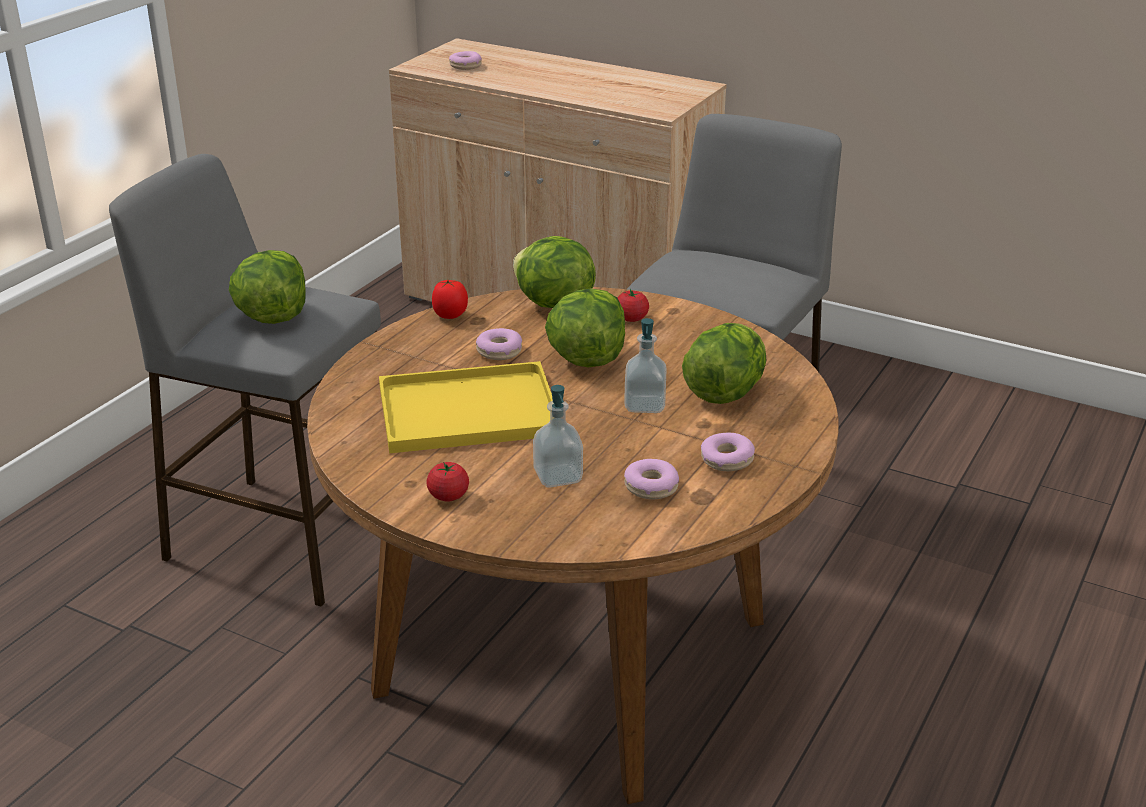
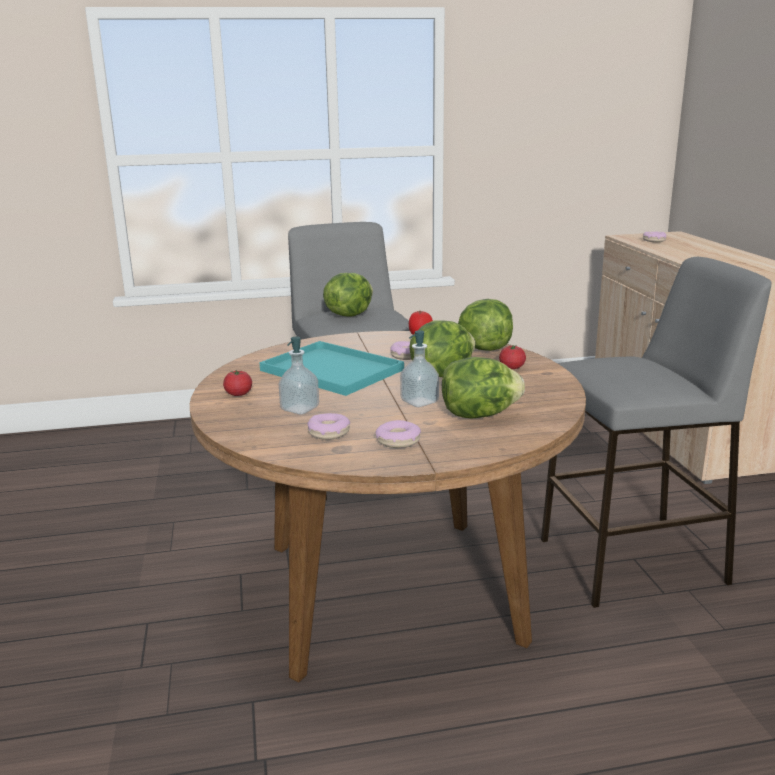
camera: 50 degrees right, 10 degrees down
yellow tray [379,361,553,453] -> turquoise tray [259,341,404,396]

